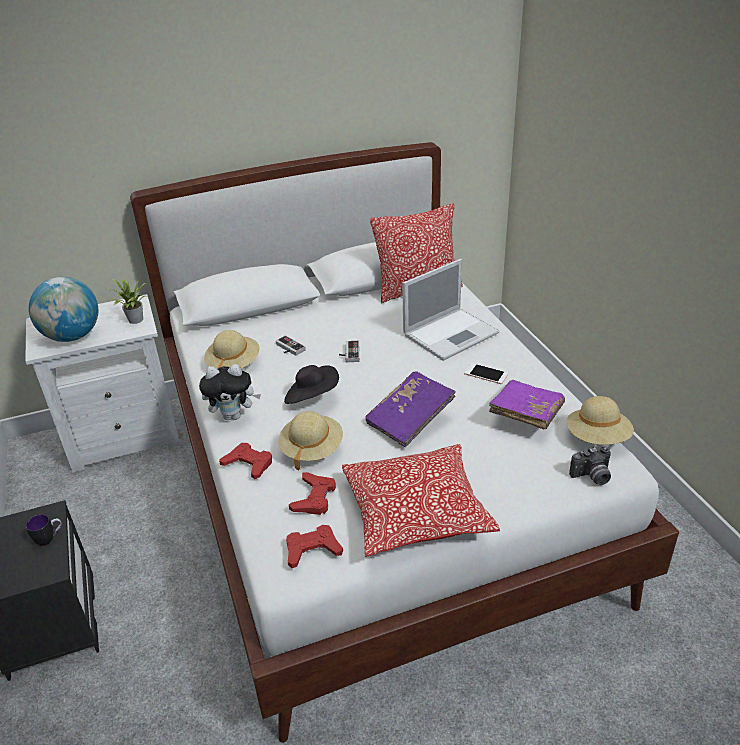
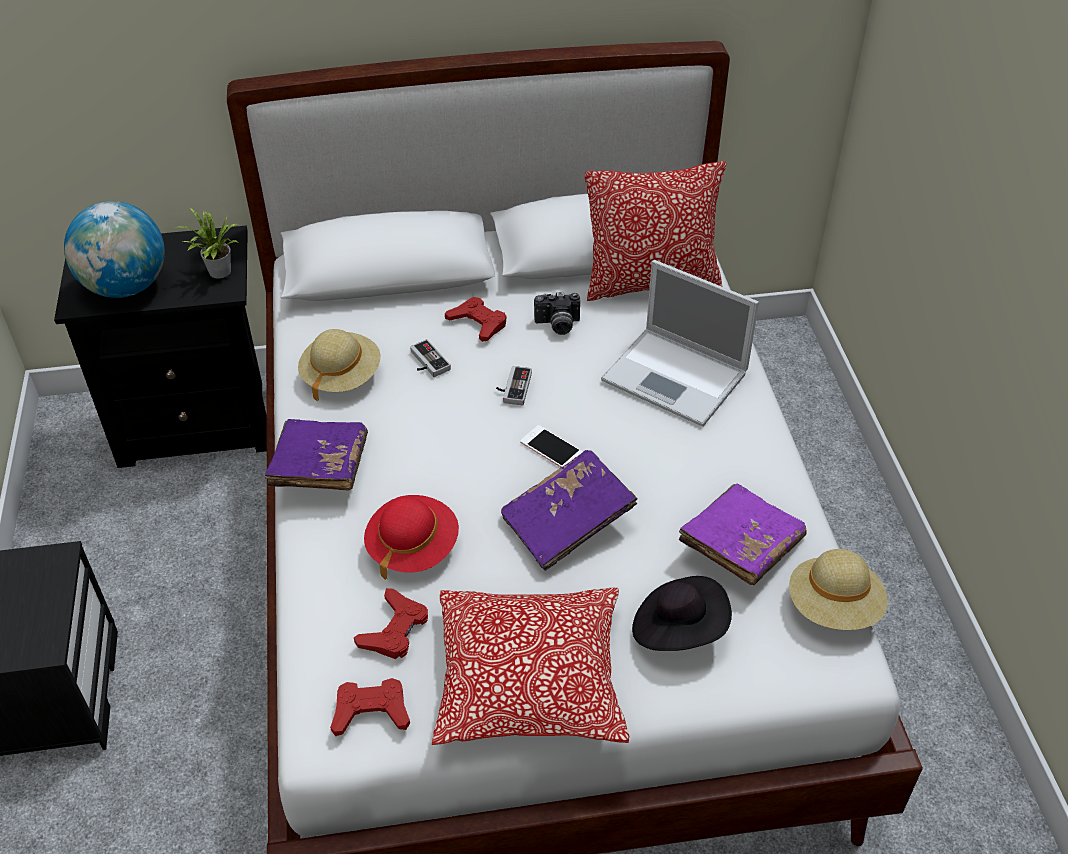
camera: 10 degrees right, 10 degrees up
white nightstand [25,294,180,472] -> black nightstand [54,225,267,468]
mug [26,515,62,546] -> none
plush toy [199,364,261,420] -> purple book [265,419,368,491]
red game controller [219,443,272,479] -> red game controller moved to [445,297,507,342]
beige hat [278,411,343,471] -> red hat [364,495,459,580]
black hat [284,365,339,404] -> black hat moved to [632,576,732,651]
laptop [402,259,500,361] -> laptop turned 60 degrees clockwise [601,260,759,427]
phone [464,363,508,384] -> phone moved to [520,425,583,467]
camera [569,446,611,485] -> camera moved to [534,292,580,335]

